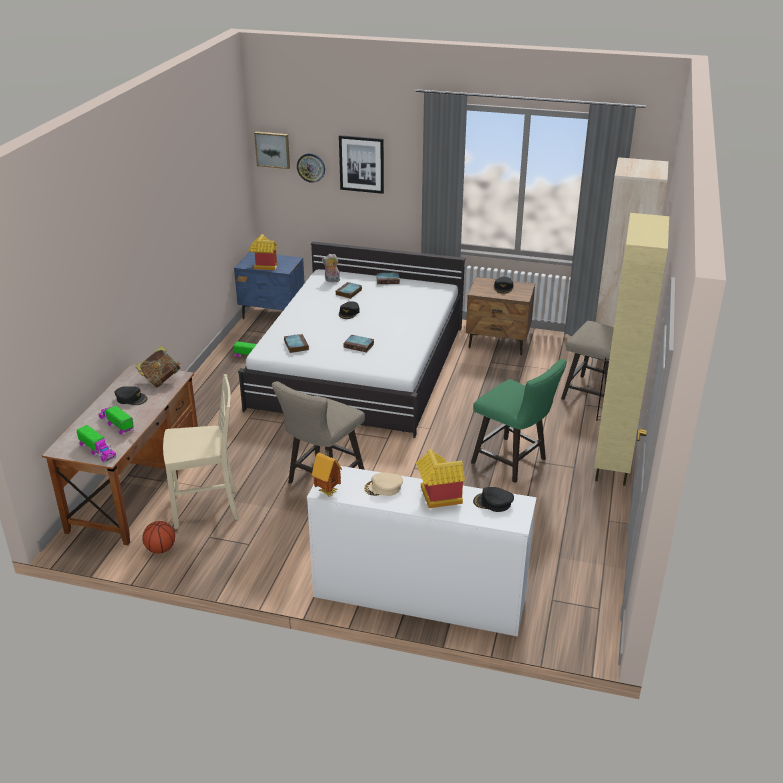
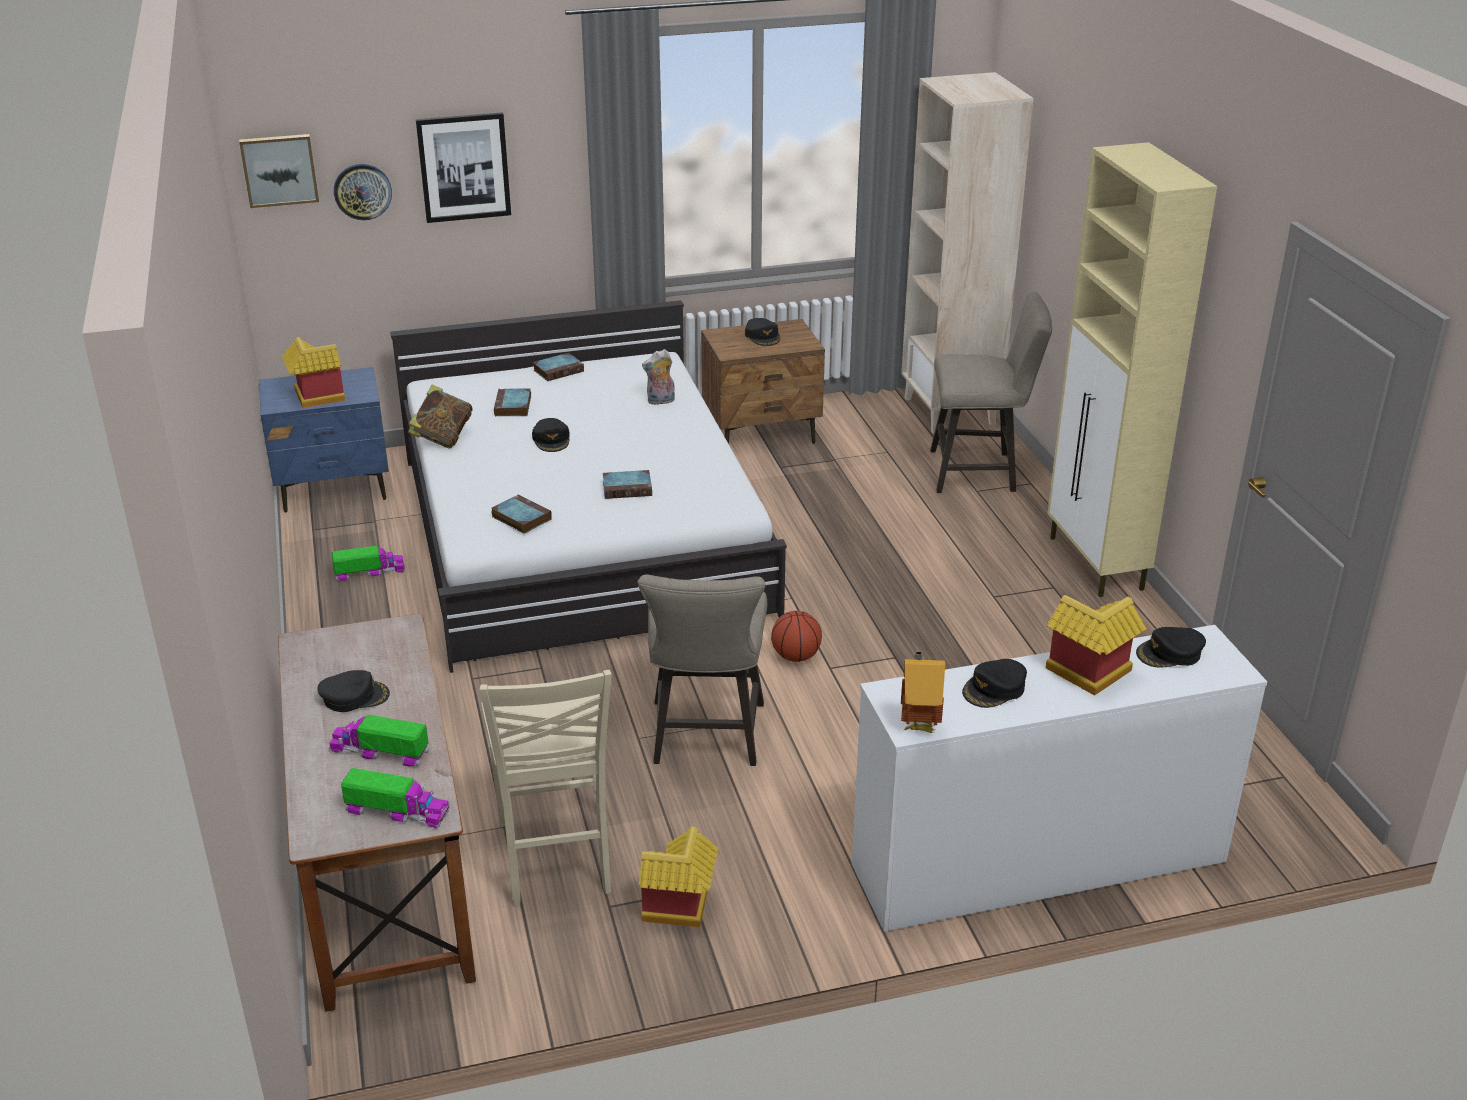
camera: 30 degrees left, 0 degrees up
book [135,346,181,388] -> book moved to [408,385,473,449]
basketball [142,521,175,554] -> basketball moved to [771,611,822,662]
beige chair [163,374,239,529] -> beige chair turned 120 degrees clockwise [480,670,612,906]
plush toy [322,254,340,282] -> plush toy moved to [642,349,675,405]
beige cap [364,473,403,496] -> black cap [962,659,1027,708]
green stool [471,359,567,483] -> none
none -> toy house [639,827,718,927]

